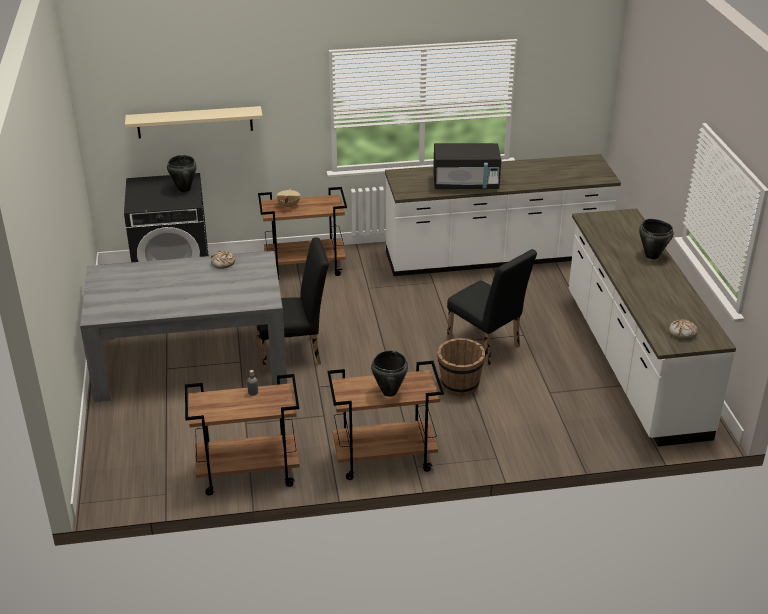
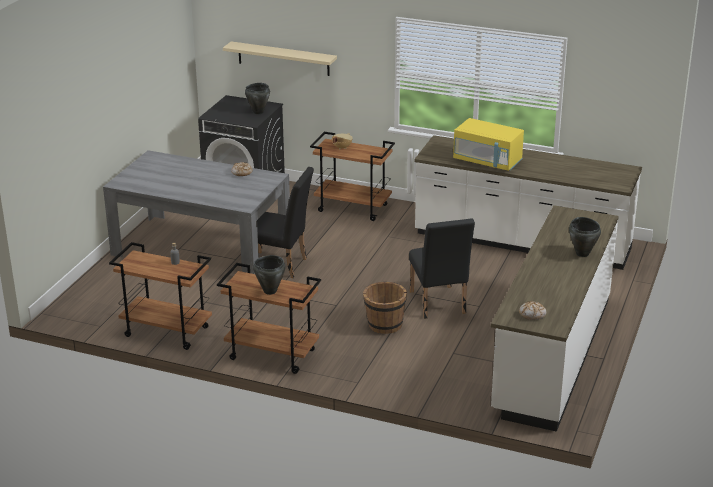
camera: 30 degrees right, 5 degrees down
black microwave [433,143,501,189] -> yellow microwave [453,118,524,171]

